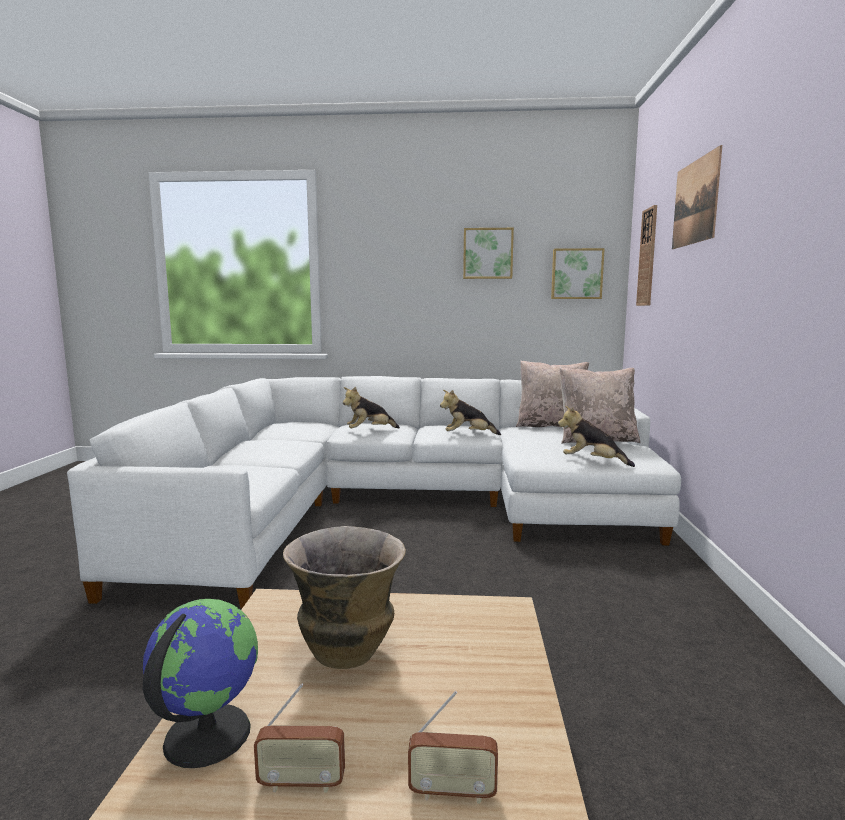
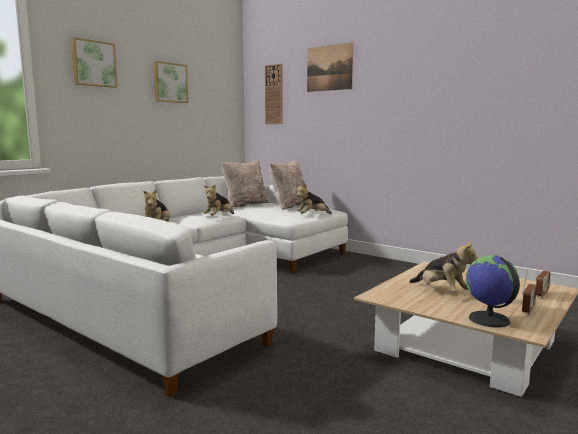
camera: 55 degrees left, 0 degrees up
vase [283,526,406,669] -> plush toy [409,240,479,292]
picture [551,248,605,299] -> picture moved to [71,37,117,88]

